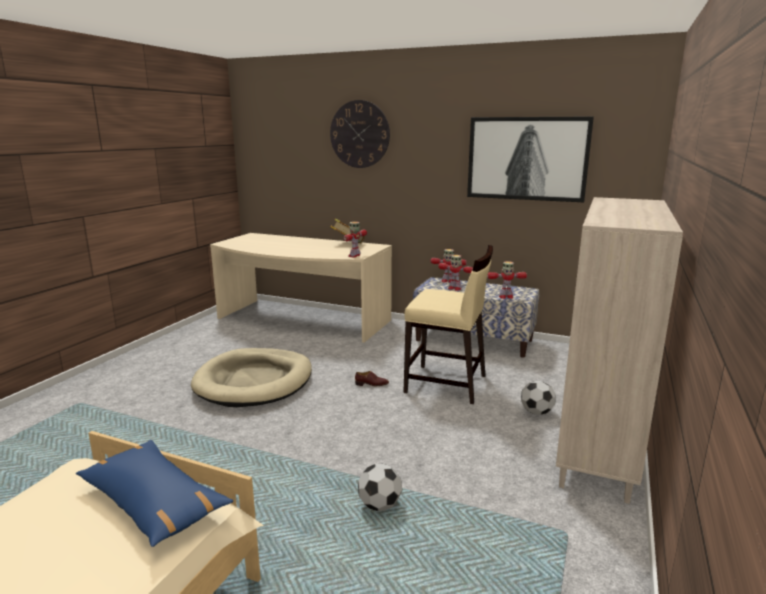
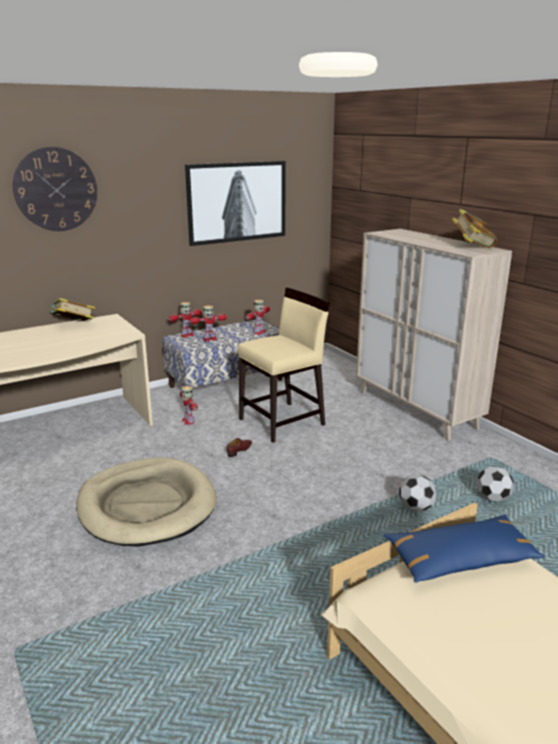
camera: 55 degrees left, 5 degrees up
toy robot [344,222,367,257] -> toy robot moved to [180,386,198,425]
football [521,381,556,415] -> football moved to [476,466,514,502]
none -> book [452,209,497,248]

